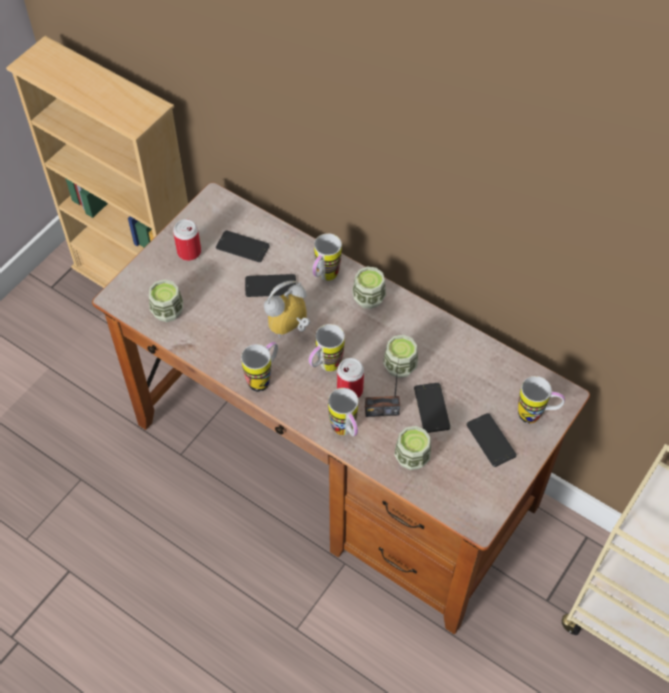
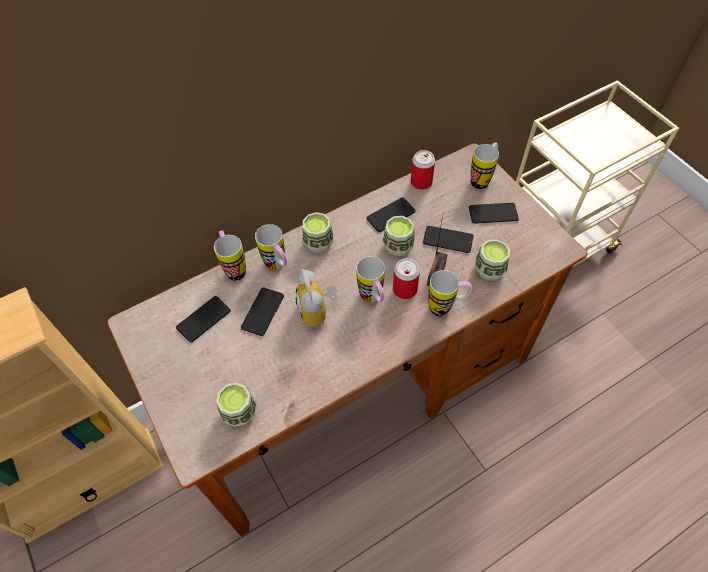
camera: 65 degrees left, 0 degrees up
can [173,219,201,261] -> can moved to [411,150,435,190]
mug [241,342,278,392] -> mug moved to [214,231,246,281]
none -> phone [366,197,416,232]

